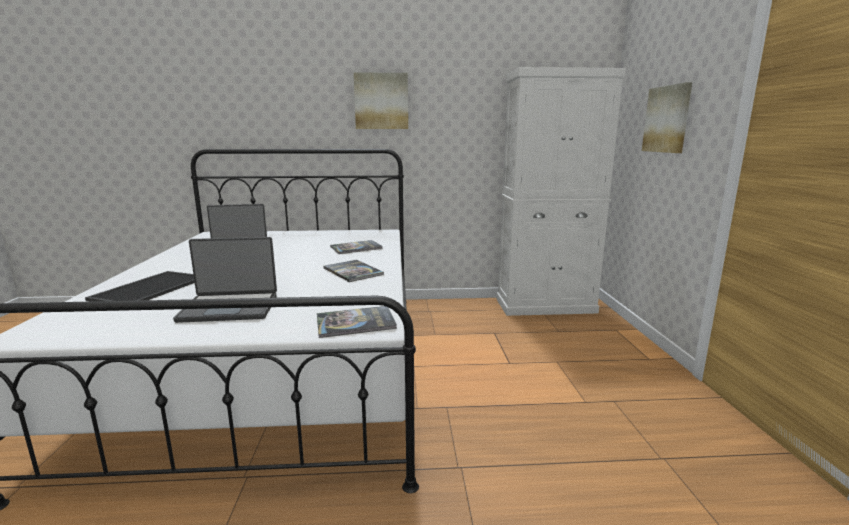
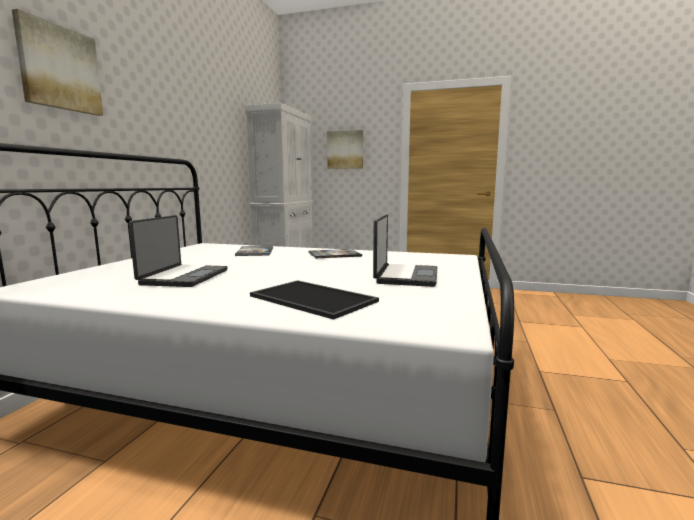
camera: 70 degrees left, 5 degrees down
book [317,306,397,338] -> none
picture [354,72,408,129] -> picture moved to [12,9,103,116]

